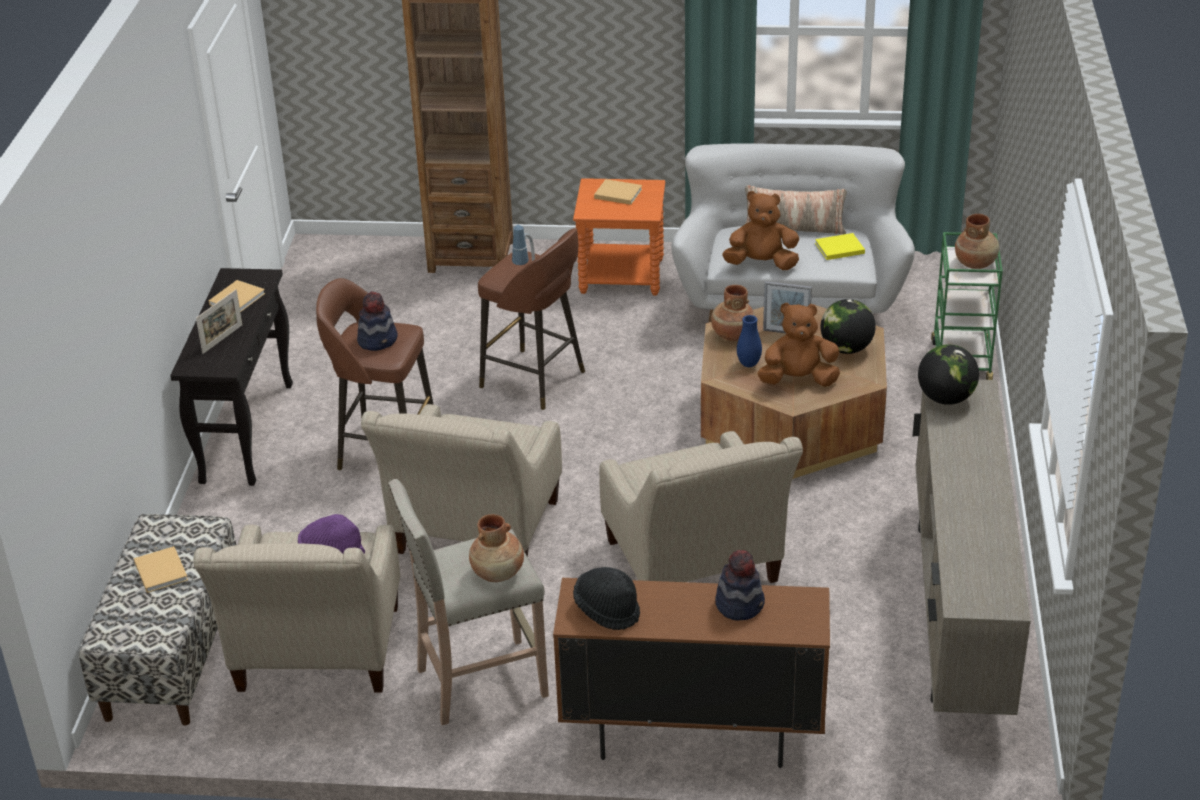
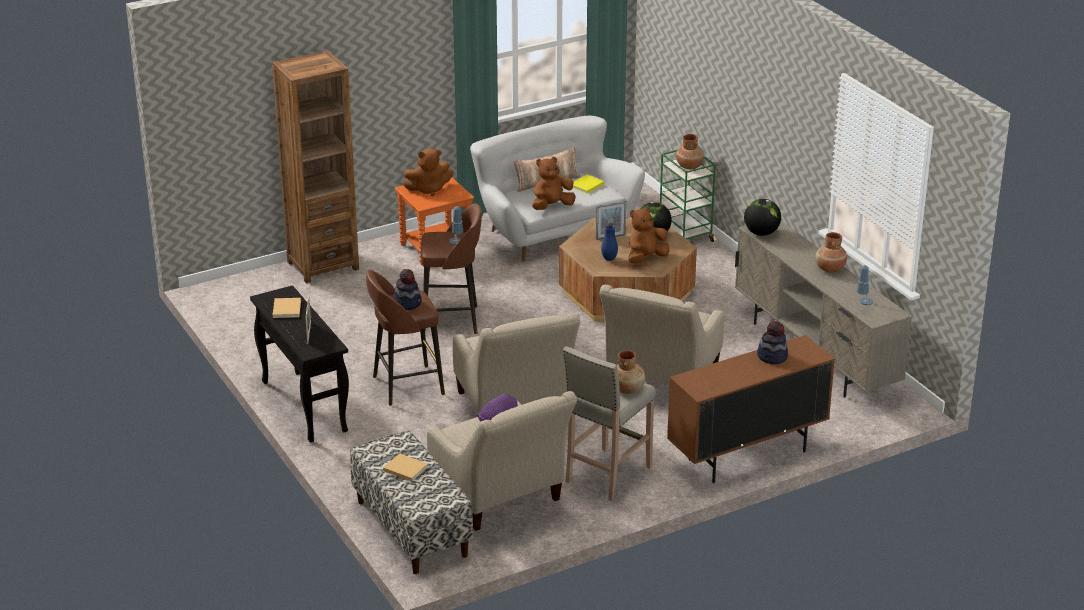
camera: 35 degrees left, 5 degrees down
black hat [573,567,640,630] -> none
beige book [594,179,642,205] -> brown plush toy [404,148,453,196]
beige armchair [599,431,803,583] -> beige armchair turned 75 degrees clockwise [600,285,724,384]
brown vase [711,285,755,341] -> brown vase moved to [815,232,847,272]
none -> table lamp [857,265,873,305]

